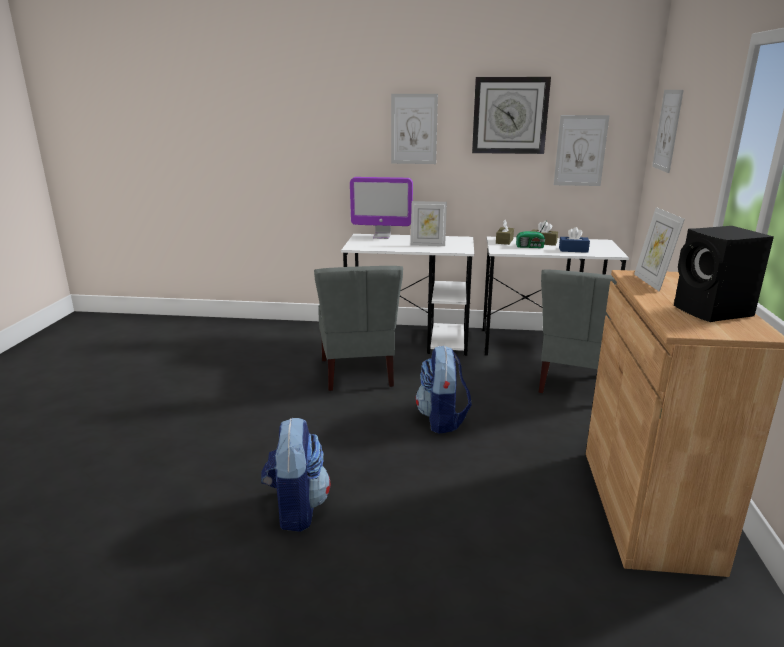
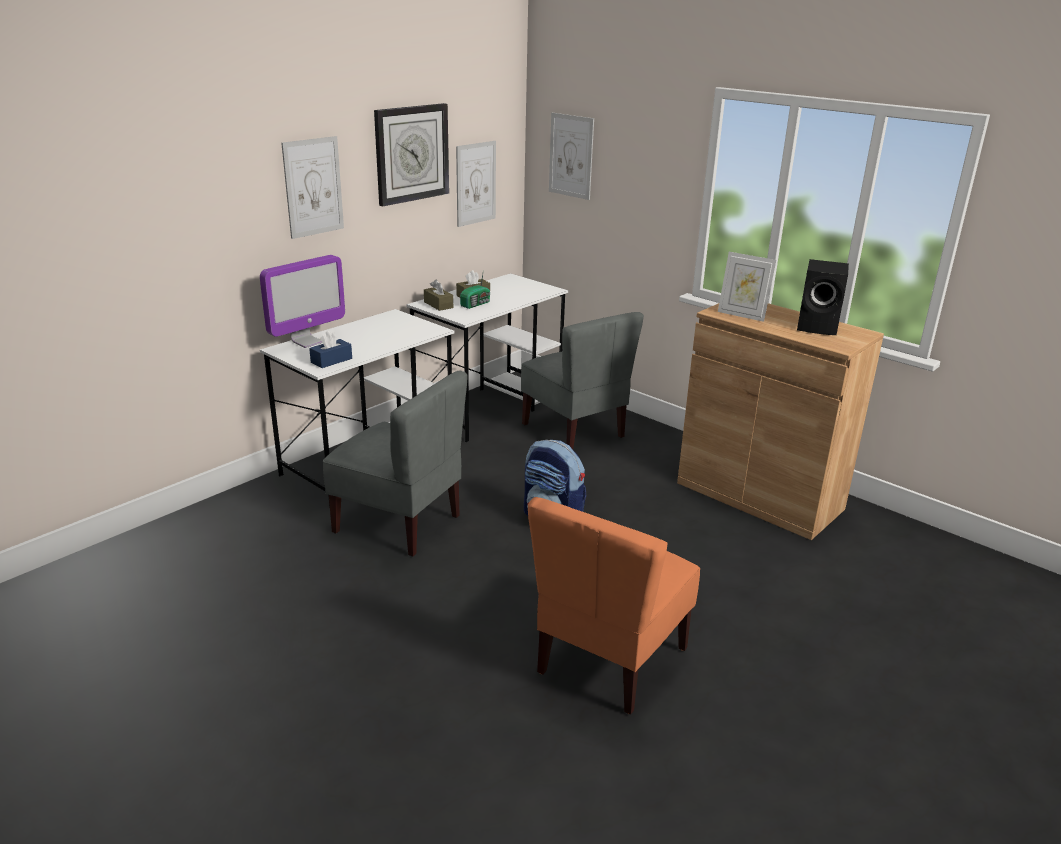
camera: 55 degrees left, 5 degrees up
backpack [261,418,330,532] -> orange chair [528,497,700,715]
picture frame [411,201,447,246] -> none
blue tissue box [559,227,590,253] -> blue tissue box moved to [309,331,352,368]

